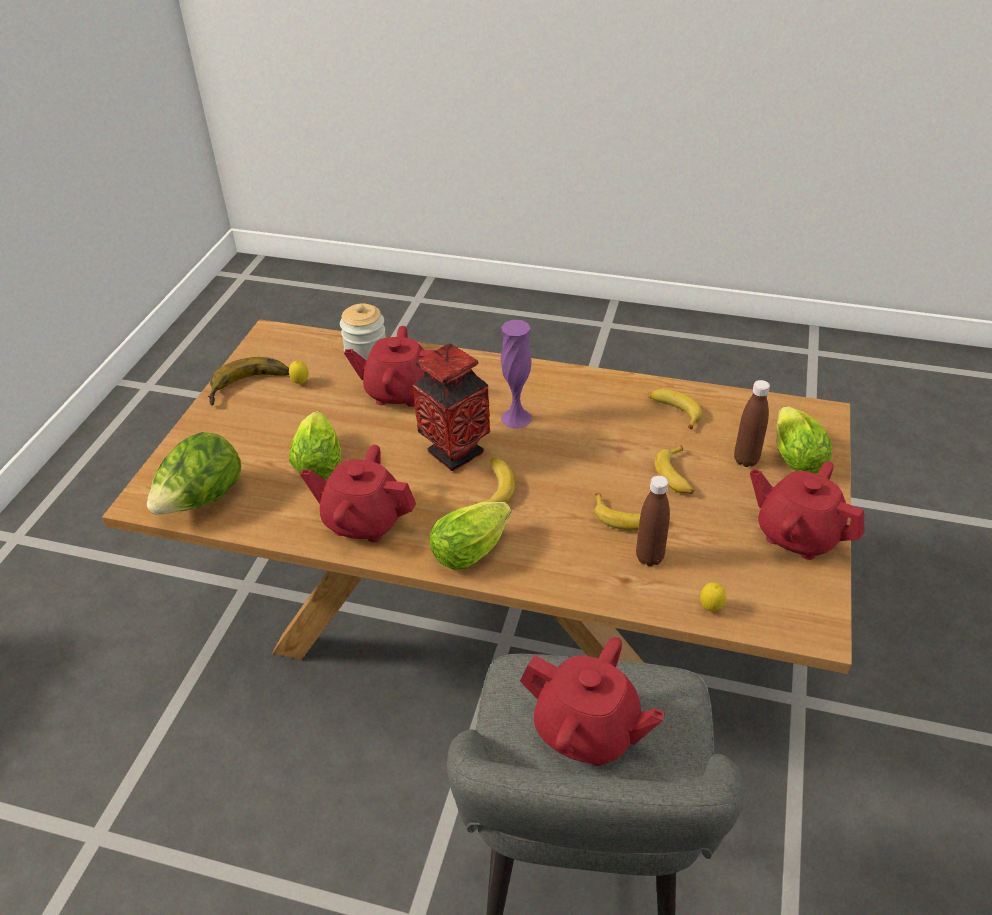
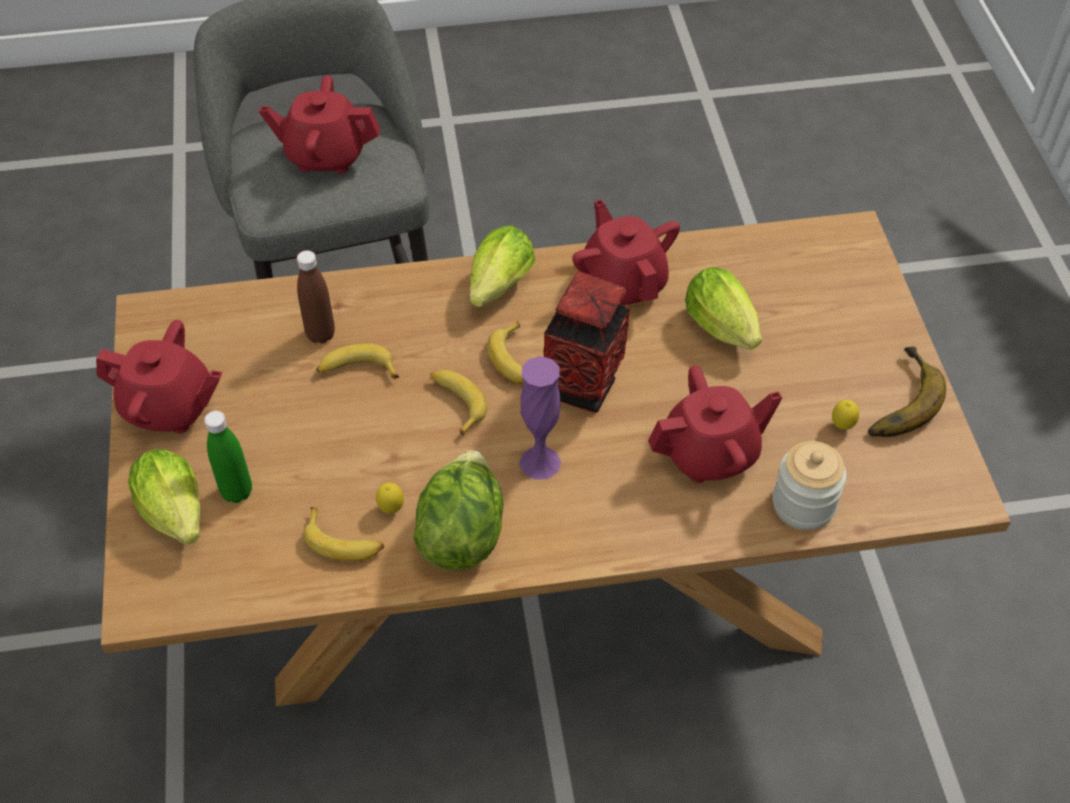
camera: 155 degrees right, 10 degrees up
lettuce [147,432,241,515] -> lettuce moved to [413,450,504,571]
red teapot [300,445,416,542] -> red teapot turned 105 degrees counterclockwise [572,199,680,305]
banana [655,445,694,494] -> banana moved to [430,370,487,436]
lemon [700,582,726,611] -> lemon moved to [376,483,404,514]
brown bottle [734,380,770,467] -> green bottle [204,411,252,503]

